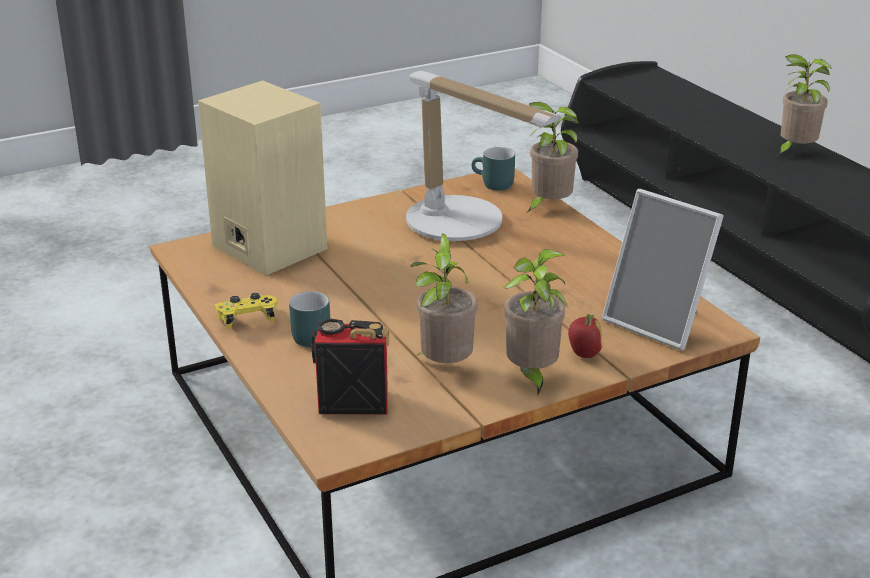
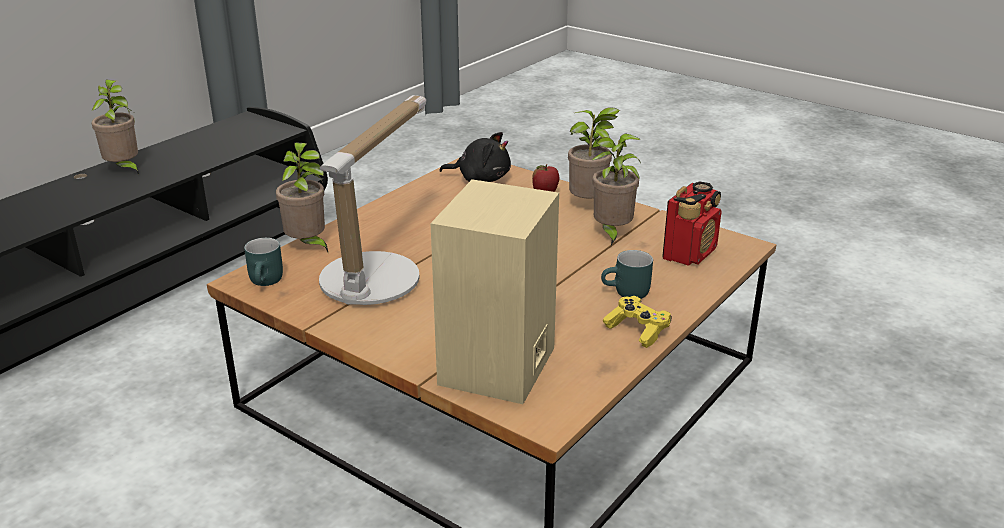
camera: 115 degrees left, 0 degrees up
radio [311,318,389,415] -> radio turned 120 degrees counterclockwise [662,181,722,266]
picture frame [602,189,724,350] -> black plush toy [439,132,511,182]

